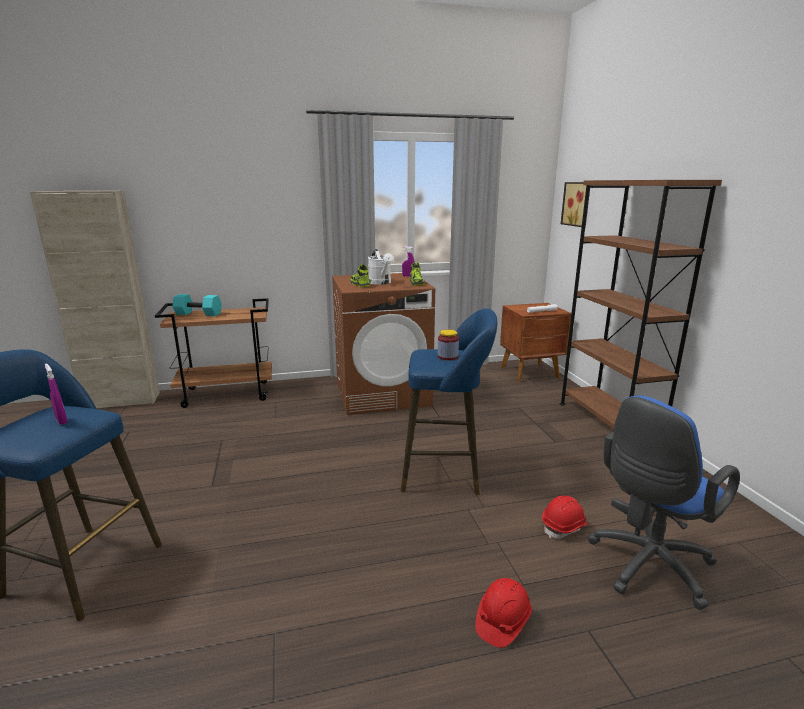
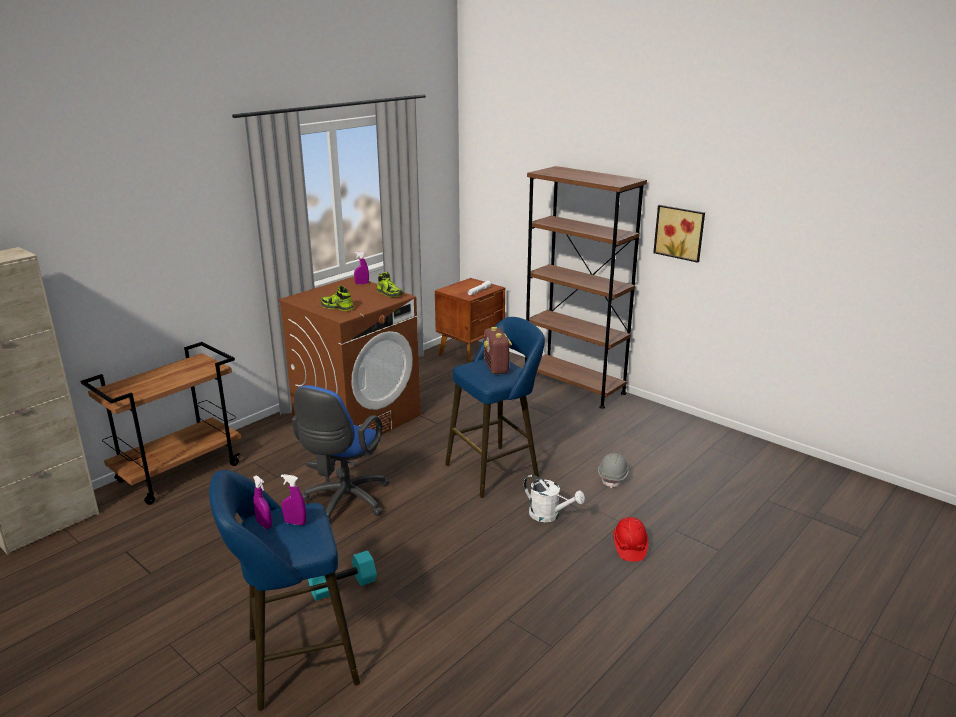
camera: 35 degrees left, 5 degrees up
turquoise dumbbell [172,294,222,316] -> turquoise dumbbell moved to [308,550,377,601]
white watering can [368,249,394,285] -> white watering can moved to [524,474,585,522]
jar [438,330,459,360] -> radio [484,327,512,374]
red hard hat [542,495,588,539] -> grey hard hat [598,453,629,489]
picture [561,182,590,227] -> picture moved to [653,205,705,263]
blue office chair [588,396,740,610] -> blue office chair moved to [292,385,389,522]
none -> purple spray bottle [253,475,272,529]

